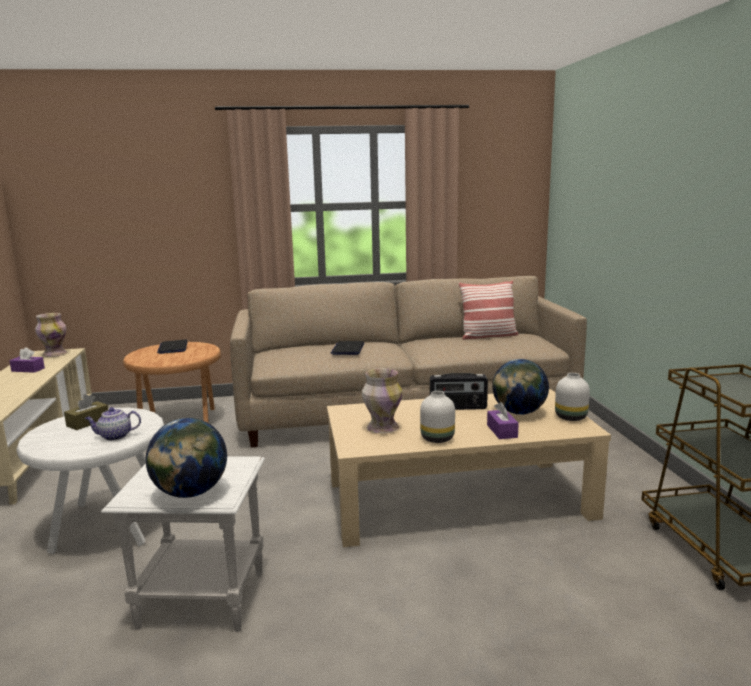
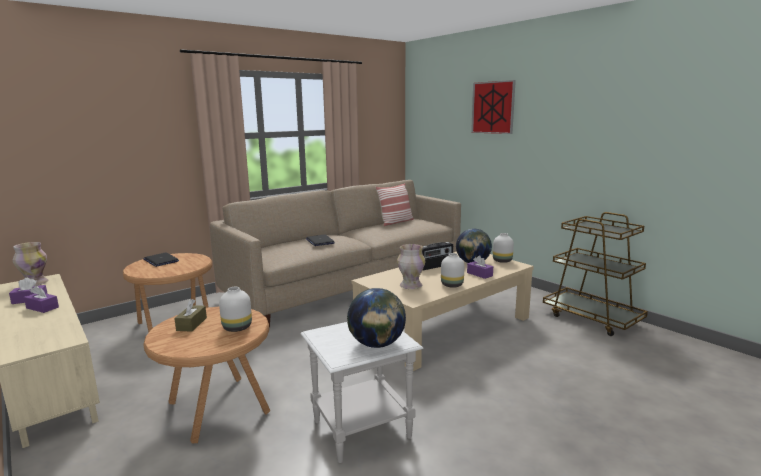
camera: 30 degrees left, 0 degrees up
white side table [17,408,164,554] -> brown side table [143,307,270,443]
teapot [85,407,141,441] -> white vase [219,287,252,332]
none -> purple tissue box [24,286,59,313]
none -> picture [471,80,516,134]

